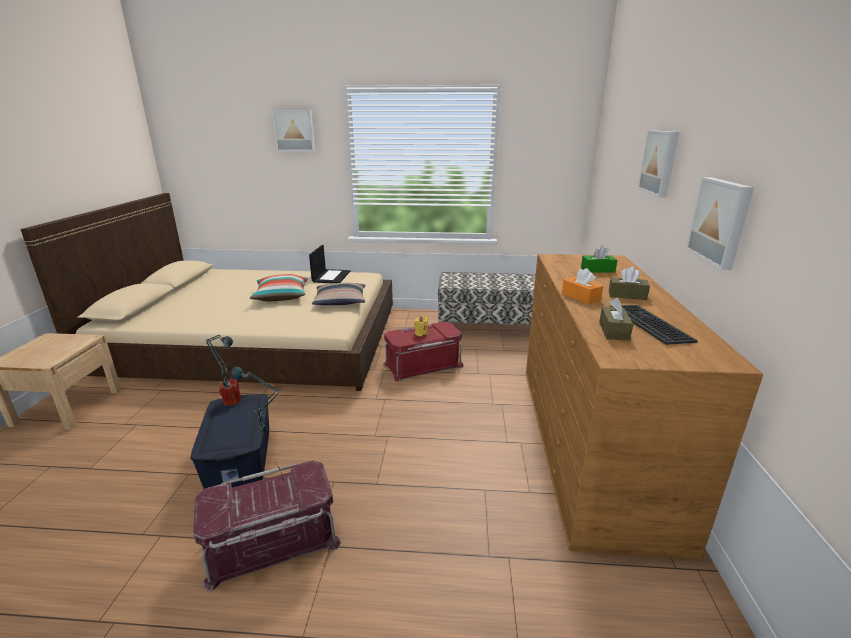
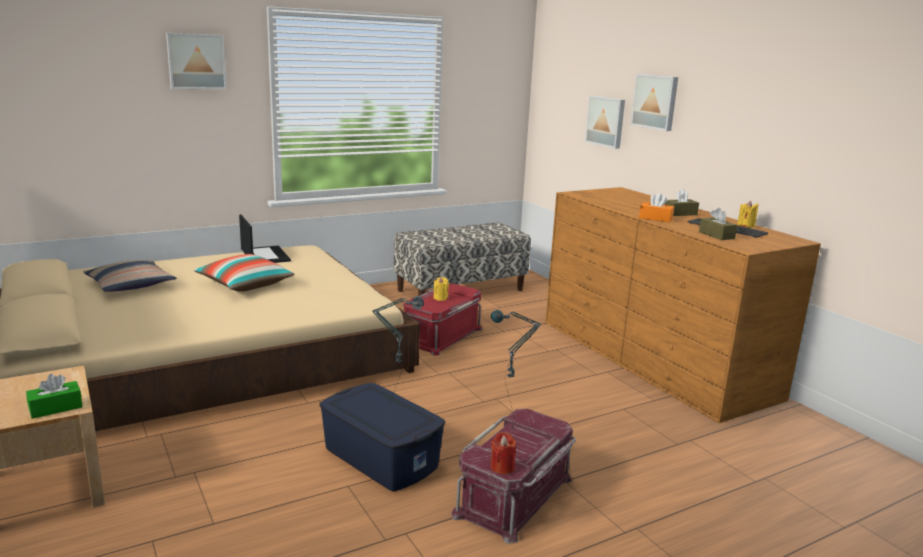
camera: 35 degrees left, 5 degrees down
red candle [219,378,241,406] -> red candle moved to [491,432,516,474]
pillow [312,283,365,305] -> pillow moved to [83,260,177,292]
green tissue box [581,246,617,273] -> green tissue box moved to [26,374,83,419]
picture [686,177,754,270] -> picture moved to [585,96,625,149]
none -> yellow candle [737,201,758,227]

